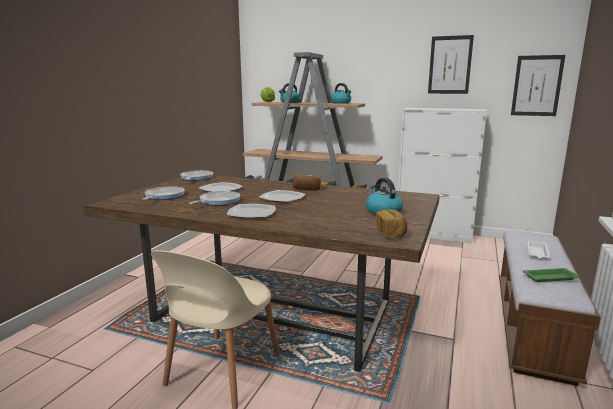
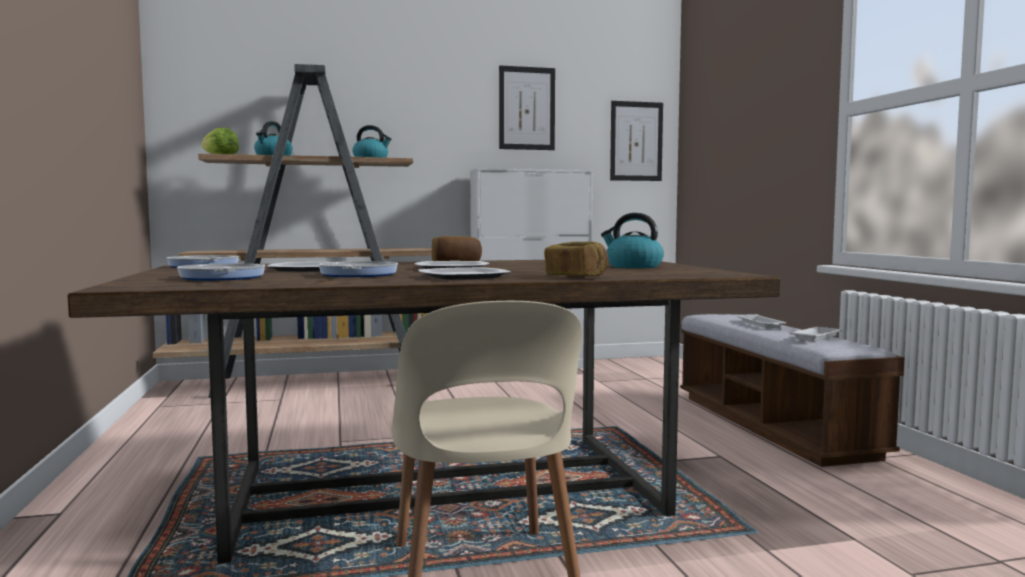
camera: 35 degrees left, 10 degrees down
bread [376,209,407,238] -> bread moved to [544,242,608,276]
green tray [523,268,579,282] -> white tray [789,327,842,341]

